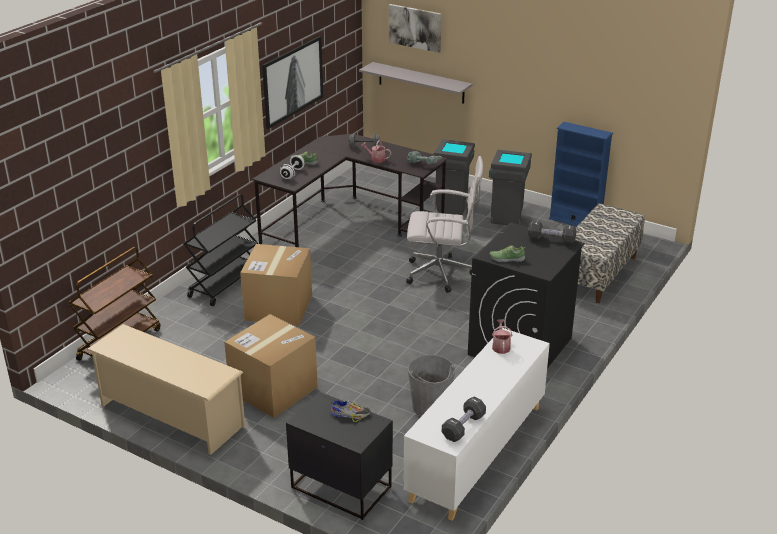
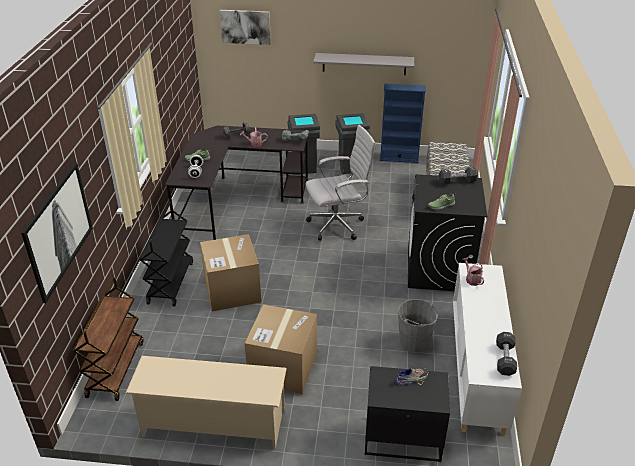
camera: 25 degrees left, 5 degrees up
picture [262,36,323,129] -> picture moved to [21,162,93,303]
grey shelf [359,62,473,104] -> grey shelf moved to [313,53,414,75]

